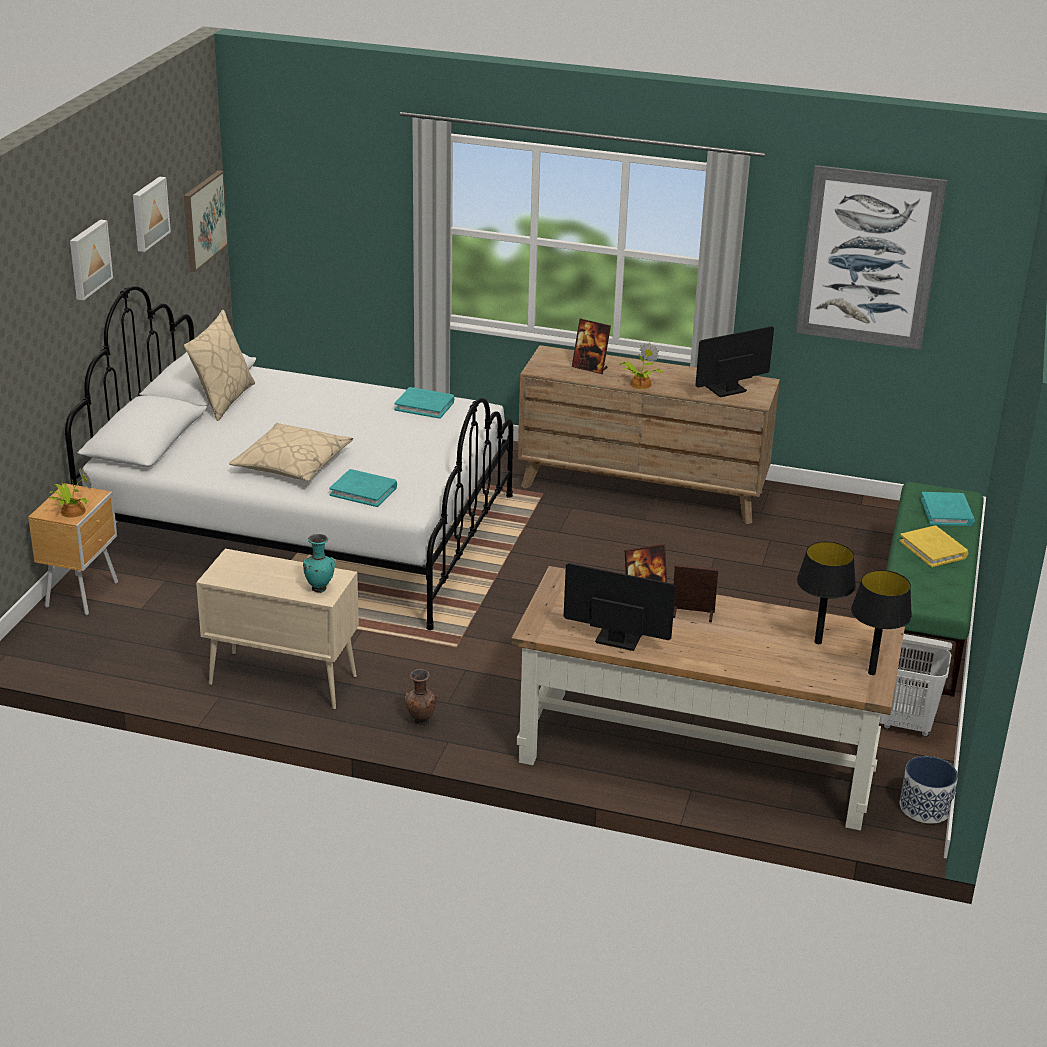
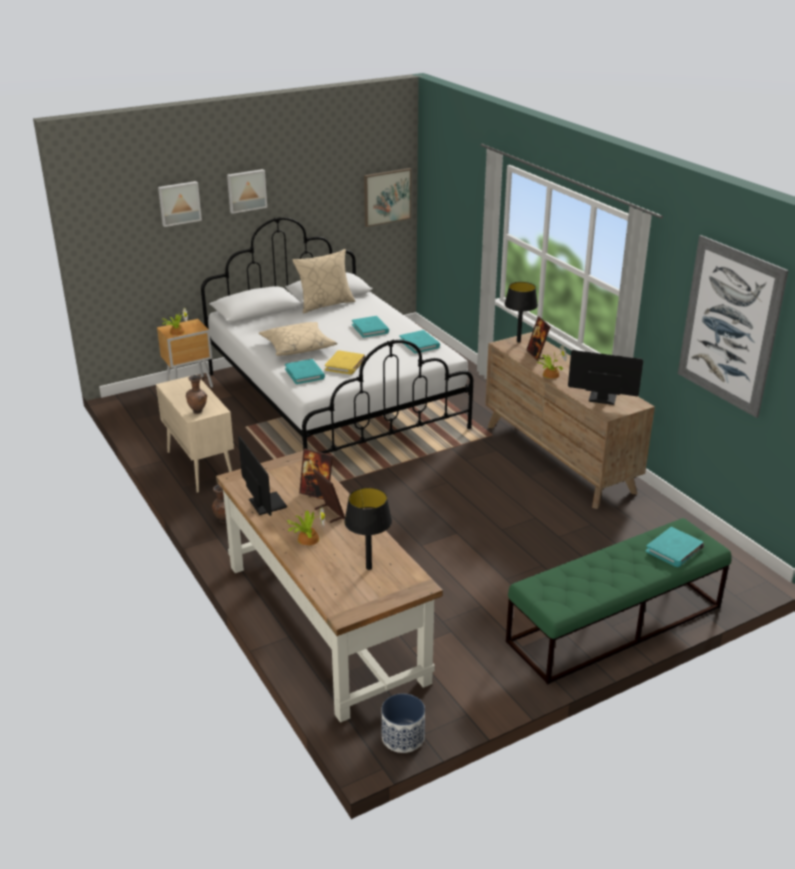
camera: 45 degrees right, 0 degrees up
picture [133,177,171,252] -> picture moved to [158,181,202,227]
turquoise vase [303,534,335,593] -> brown vase [186,375,207,414]
black table lamp [851,570,912,675] -> black table lamp moved to [505,282,538,343]
white laundry basket [879,634,952,737] -> none
yellow book [899,526,968,567] -> yellow book moved to [325,350,365,375]
none -> potted plant [287,505,325,546]
none -> turquoise book [352,316,389,338]

